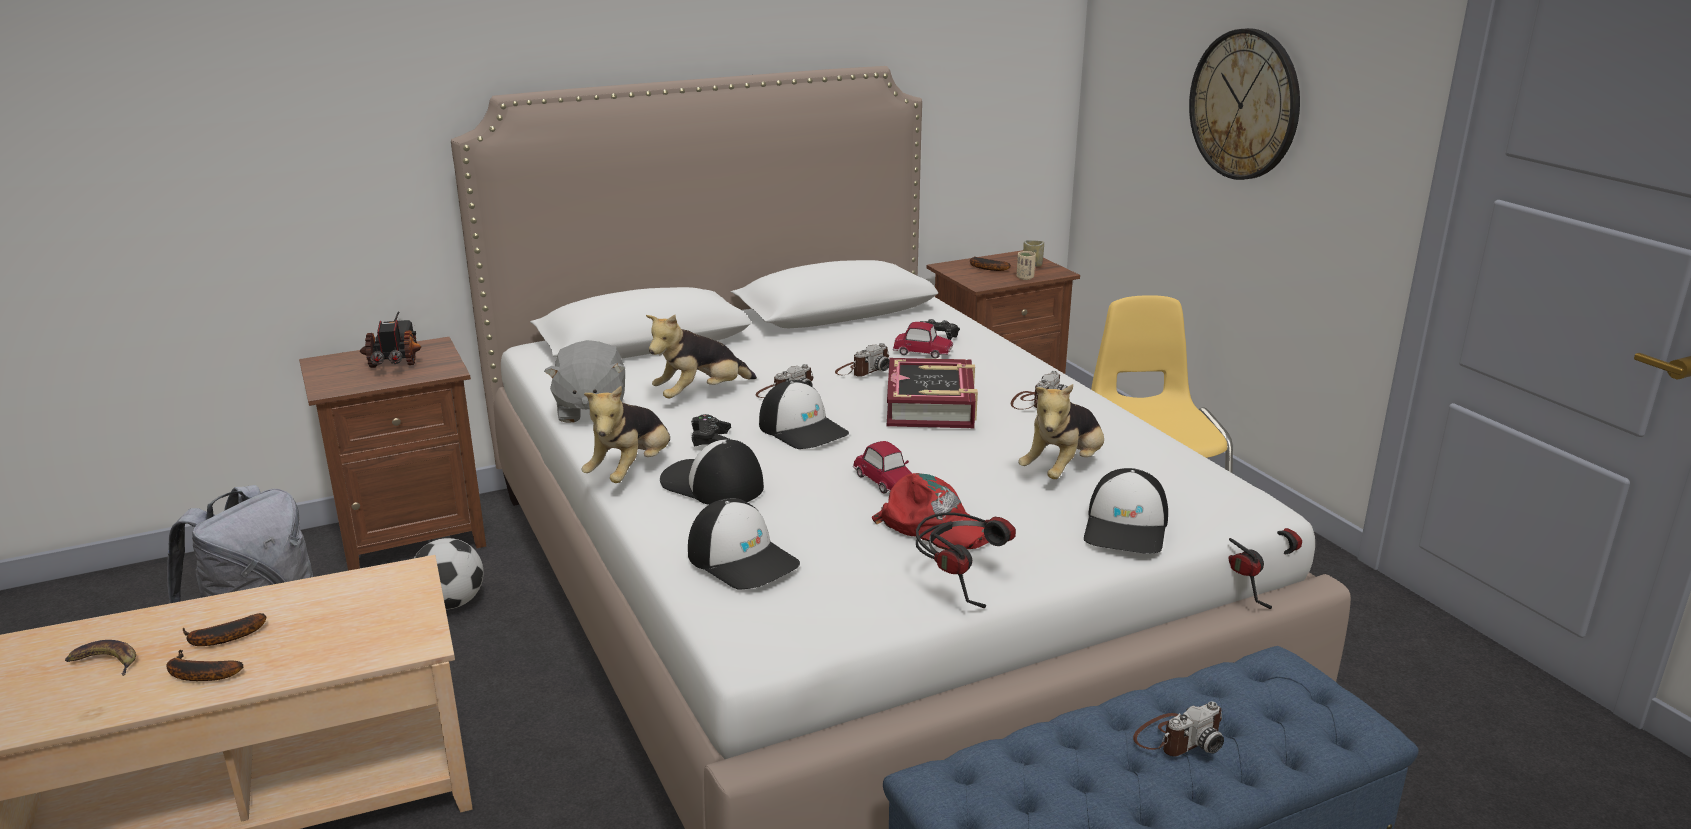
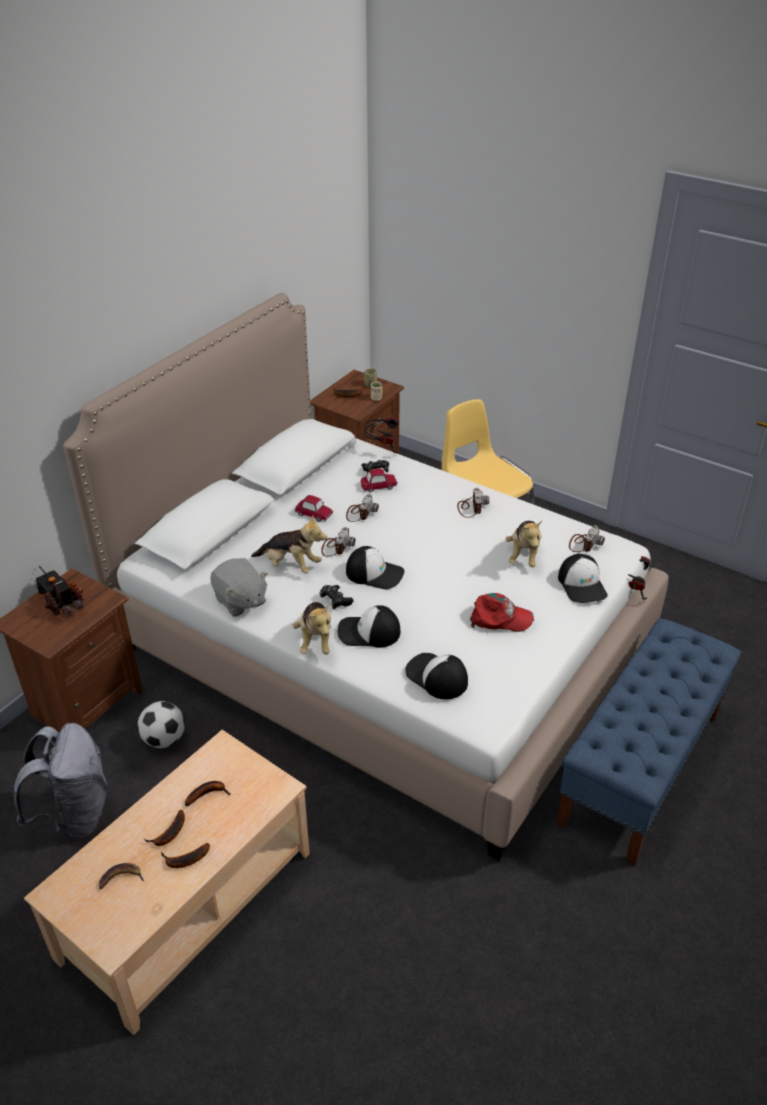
camera: 30 degrees left, 15 degrees up
plush toy [646,315,757,399] -> plush toy turned 90 degrees counterclockwise [251,515,327,574]
cap [688,498,800,590] -> cap turned 150 degrees counterclockwise [405,653,468,699]
toy car [853,441,912,493] -> toy car moved to [295,495,333,522]
book [887,358,978,428] -> none
headphones [916,513,1016,608] -> headphones moved to [364,417,399,453]
camera [1133,701,1224,756] -> camera moved to [569,525,605,552]
wall clock [1189,28,1300,180] -> none
none -> banana [185,781,231,807]

